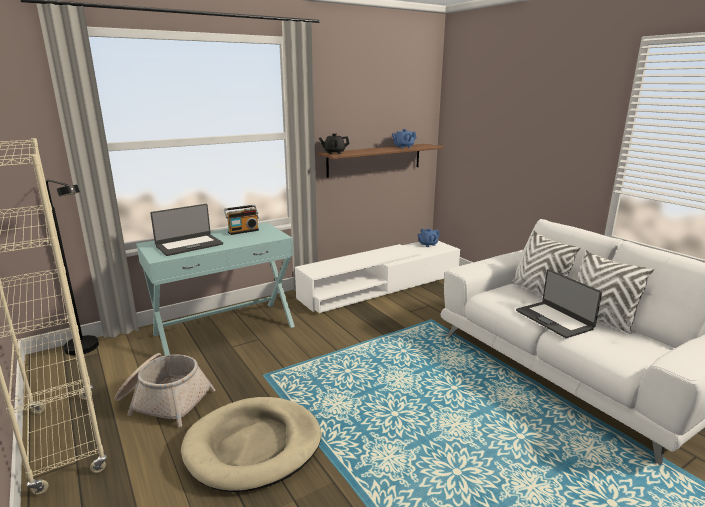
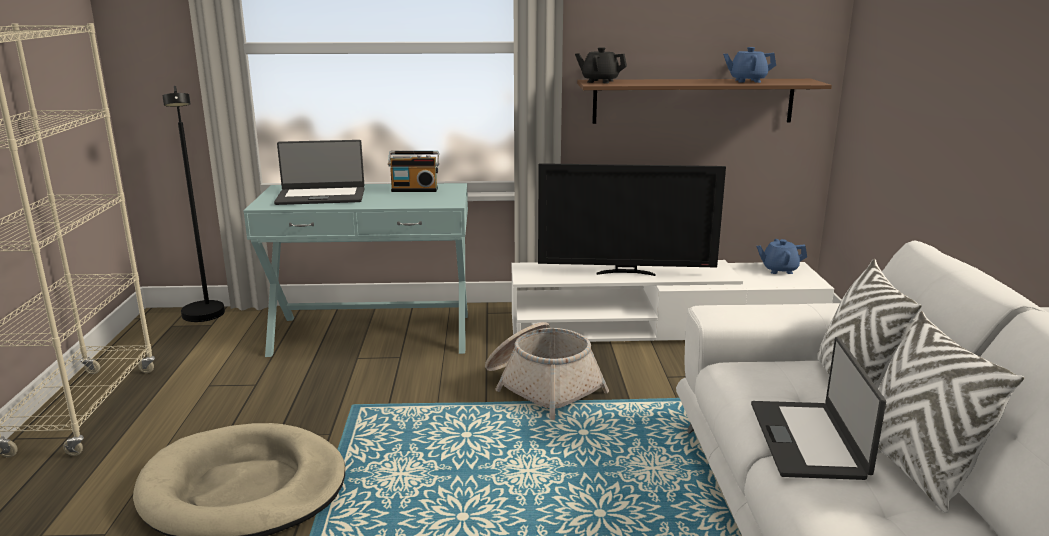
camera: 30 degrees right, 0 degrees up
basket [115,353,215,427] -> basket moved to [485,322,609,420]
none -> television [538,163,726,276]

